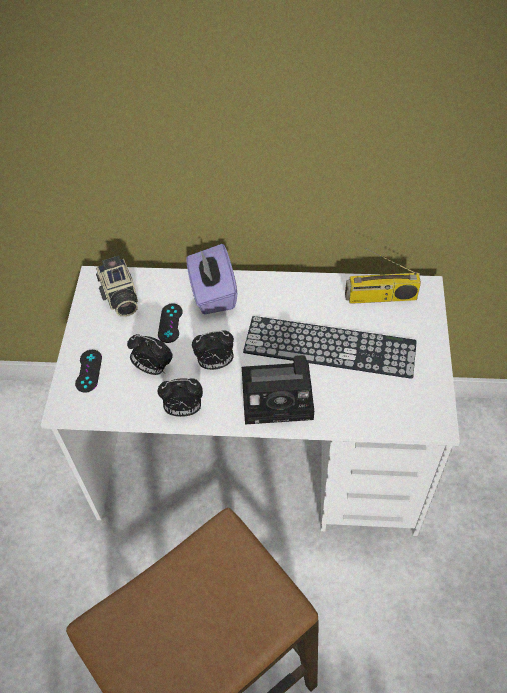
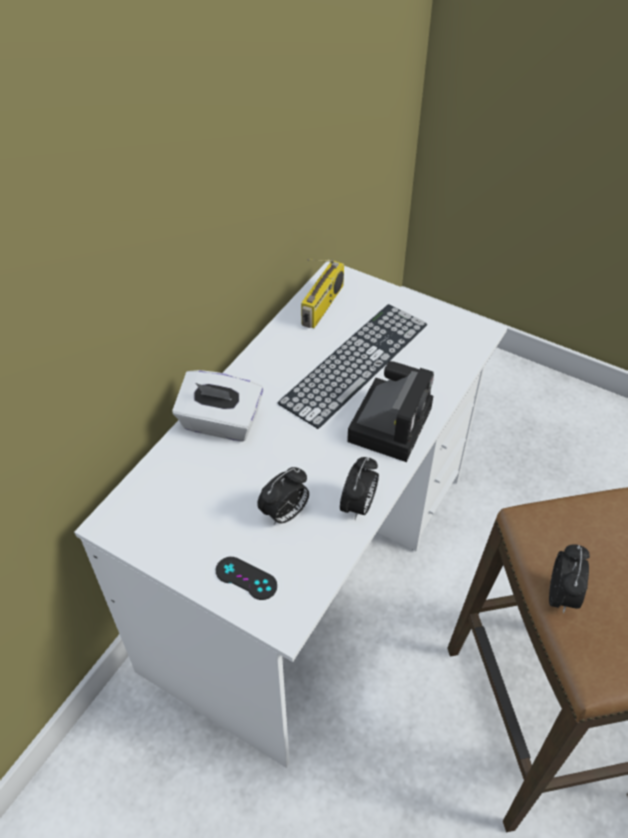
camera: 65 degrees left, 5 degrees down
camera [96,256,138,317] -> none
black game controller [158,303,183,343] -> none
purple tissue box [187,244,237,314] -> white tissue box [172,370,263,442]
alarm clock [192,330,234,370] -> alarm clock moved to [549,544,590,613]

